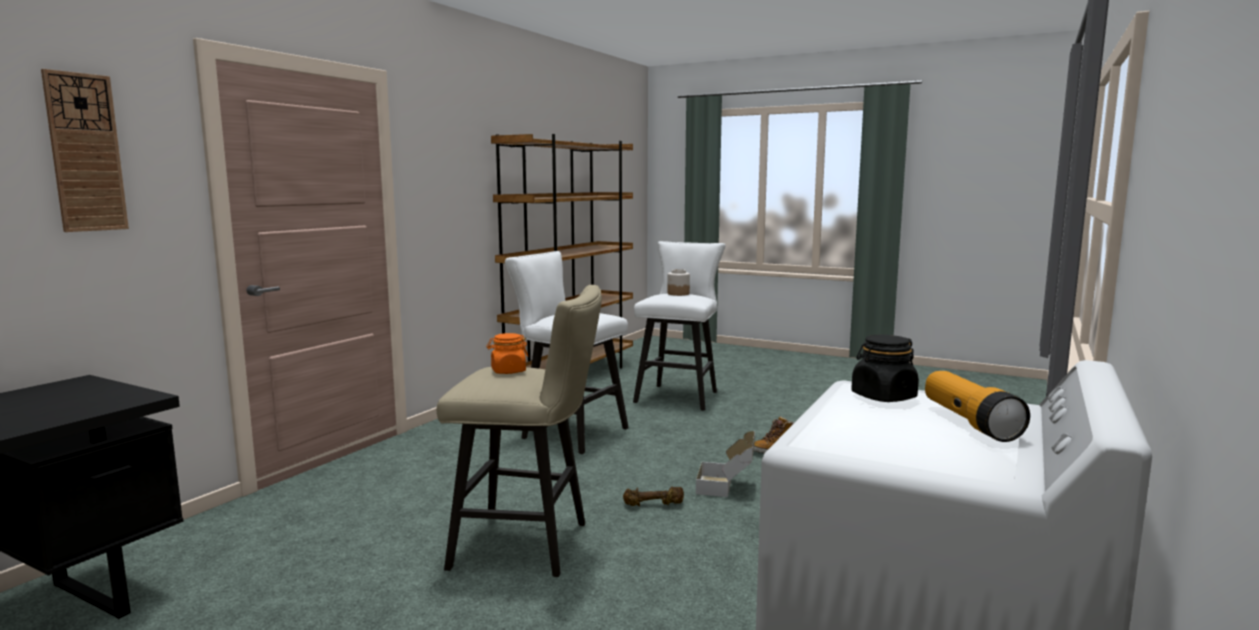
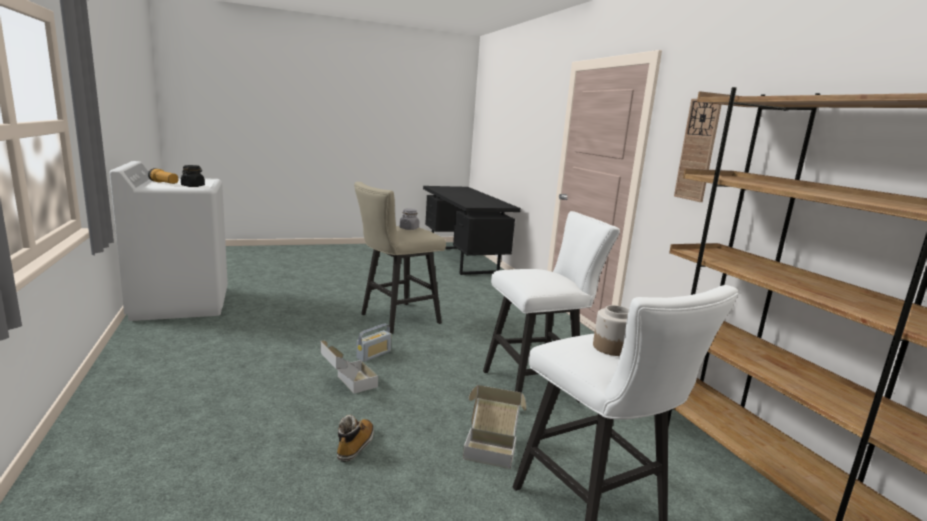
camera: 130 degrees right, 5 degrees up
wall clock [41,69,129,232] -> wall clock moved to [674,99,721,202]
orange jar [486,333,529,374] -> grey jar [399,209,419,230]
brown dumbbell [623,486,684,506] -> radio [356,324,392,362]
none -> cardboard box [463,385,527,469]

